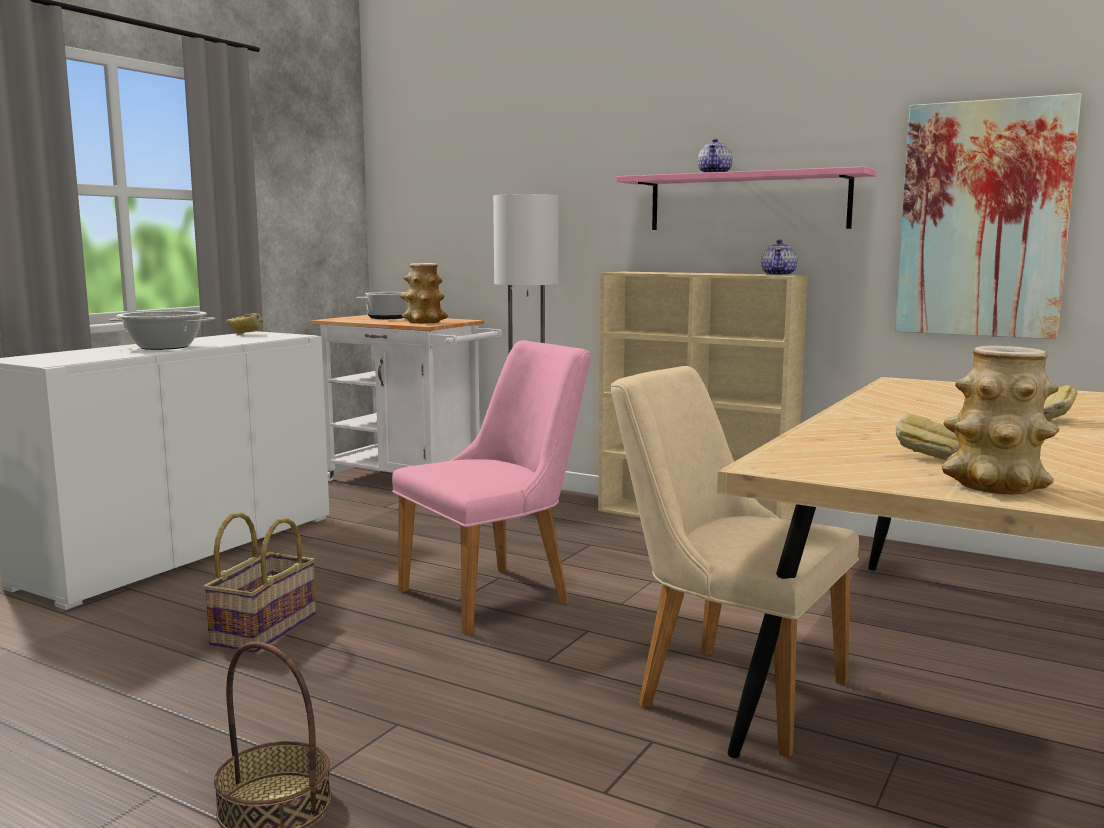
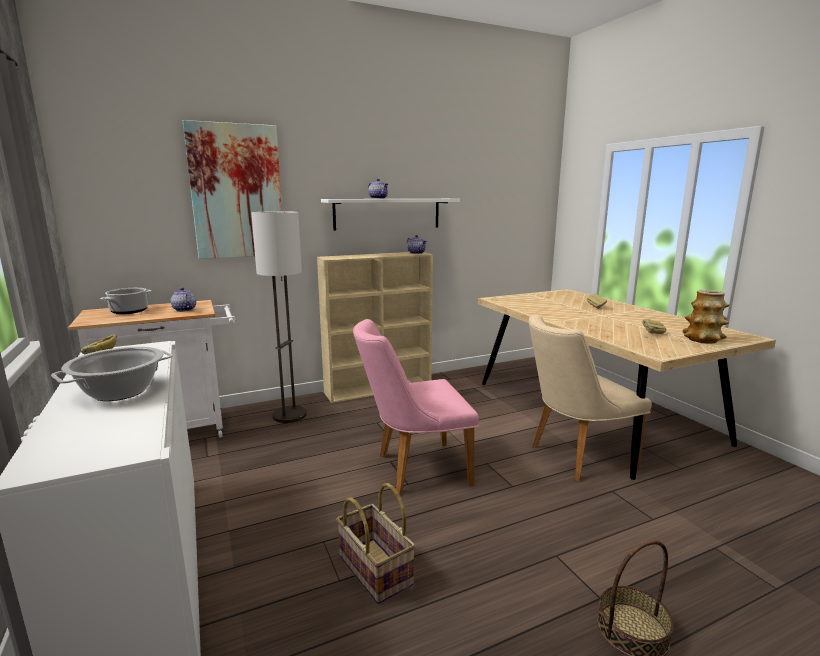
camera: 55 degrees left, 5 degrees up
pink chair [392,340,591,635] -> pink chair turned 105 degrees counterclockwise [353,319,479,495]
vase [400,263,448,323] -> teapot [171,287,196,312]
pink shelf [616,166,877,230] -> white shelf [321,199,460,231]
picture [895,93,1082,339] -> picture moved to [183,120,282,259]

